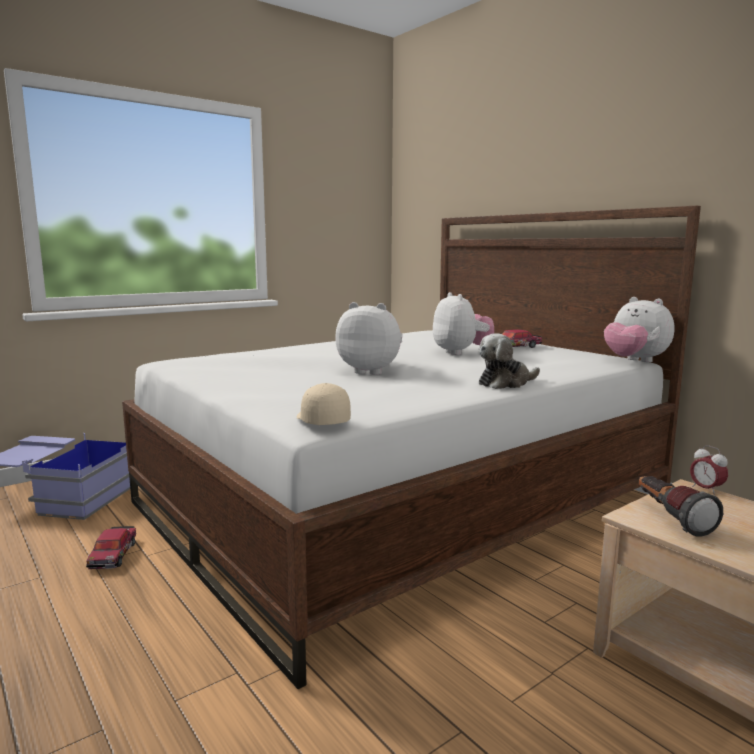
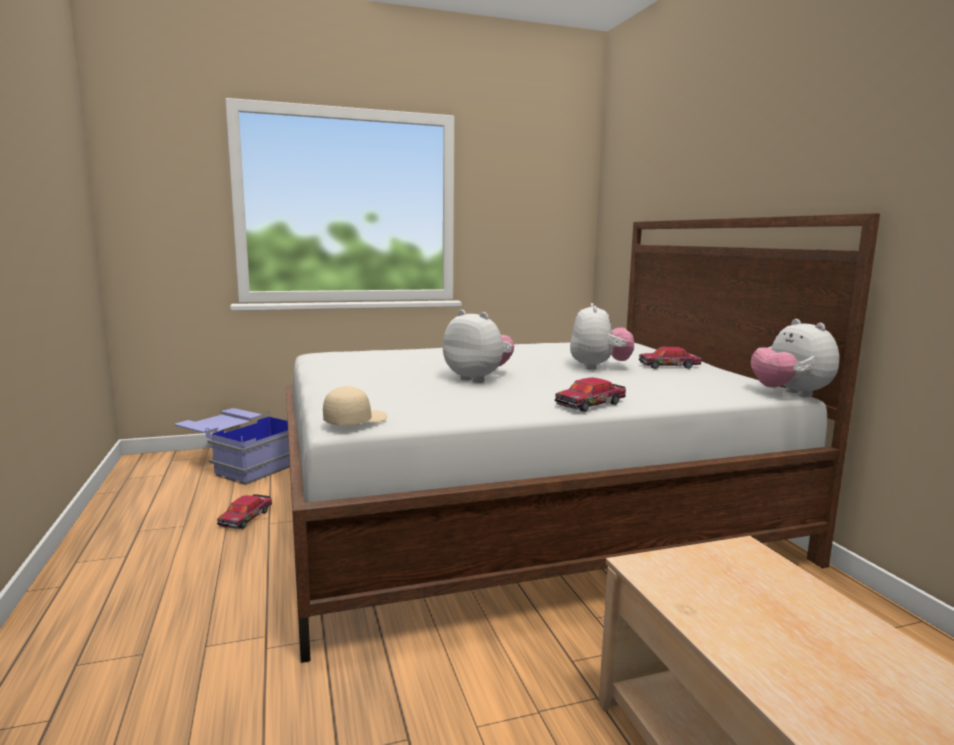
camera: 20 degrees right, 0 degrees up
beige cap [297,383,351,425] -> beige cap turned 45 degrees clockwise [323,386,387,426]
plush toy [479,333,540,389] -> toy car [555,378,626,412]
flashlight [639,476,723,537] -> none
alarm clock [690,445,728,495] -> none

